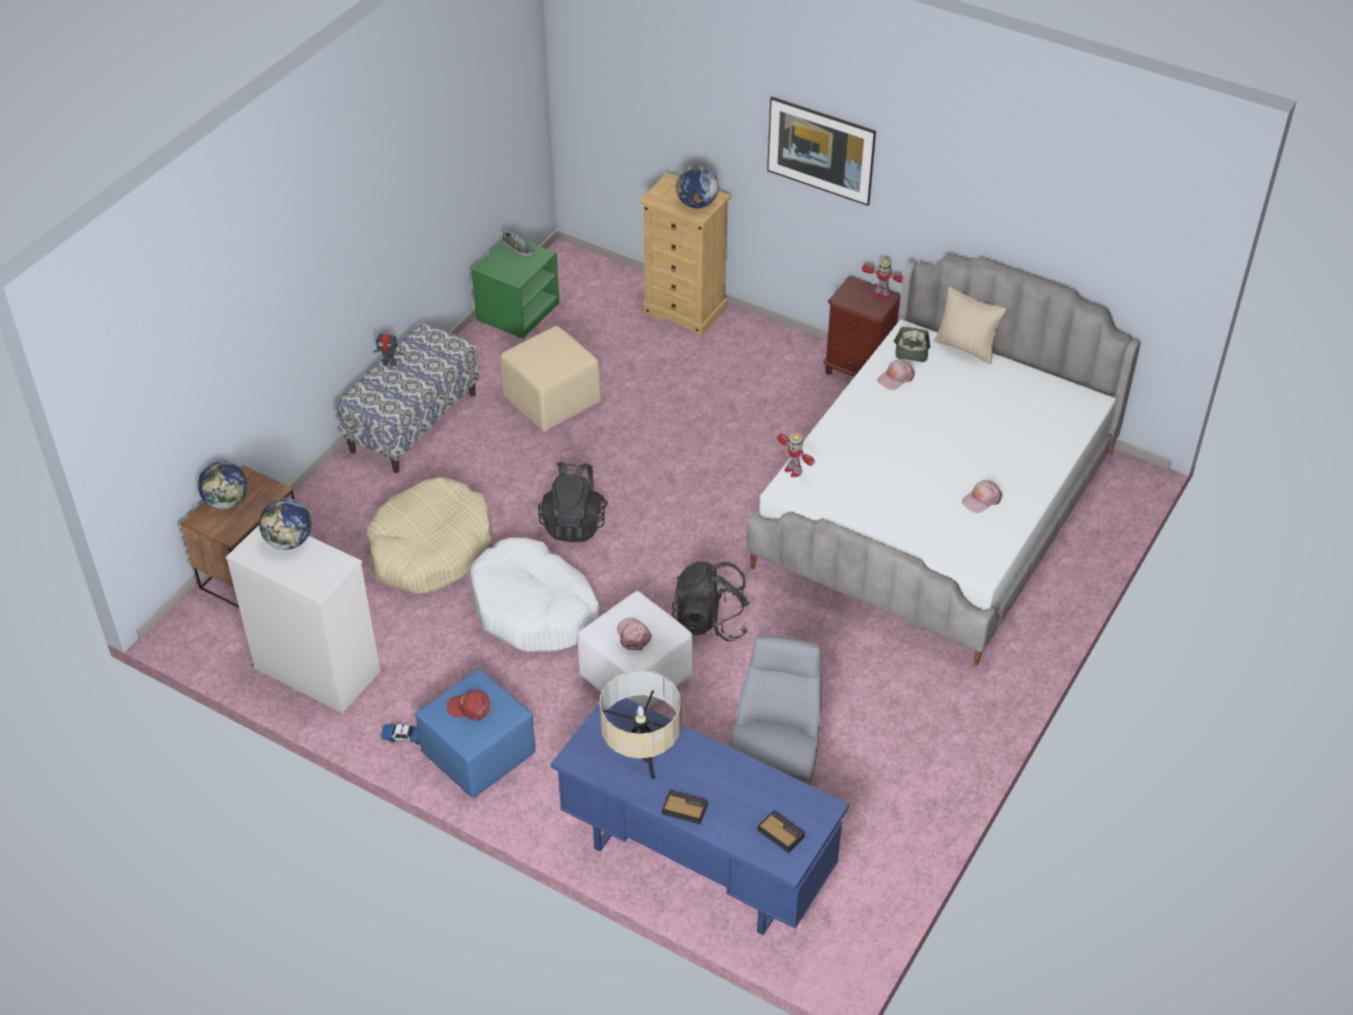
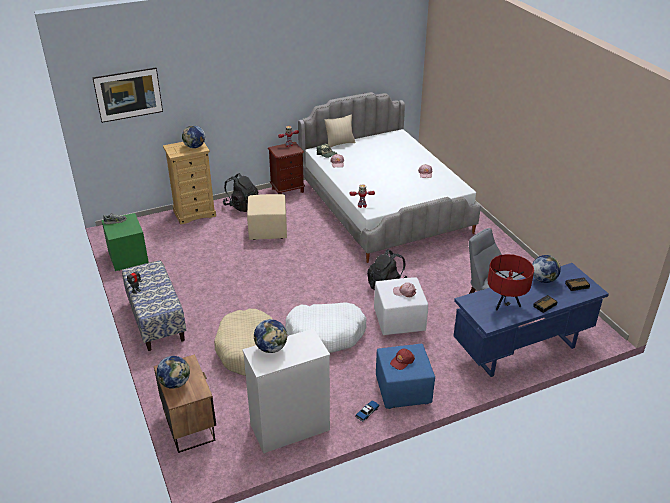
camera: 55 degrees left, 10 degrees down
beige ottoman [500,326,601,432] -> beige ottoman moved to [247,194,287,240]
black backpack [538,462,608,542] -> black backpack moved to [223,173,258,212]
beige table lamp [599,670,681,779] -> red table lamp [488,254,534,311]
picture [767,97,876,206] -> picture moved to [92,68,163,123]
none -> globe [532,255,561,283]

